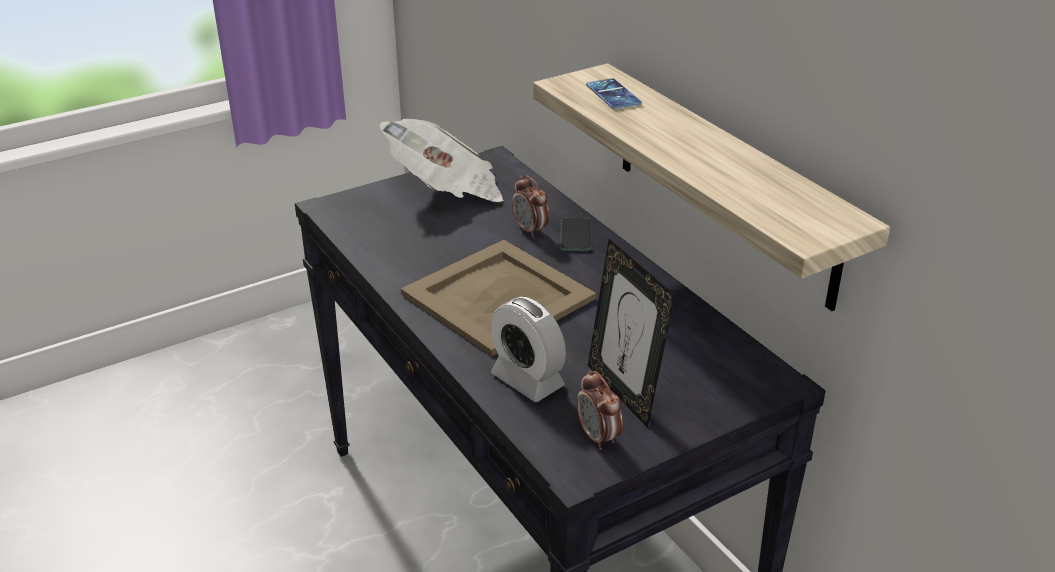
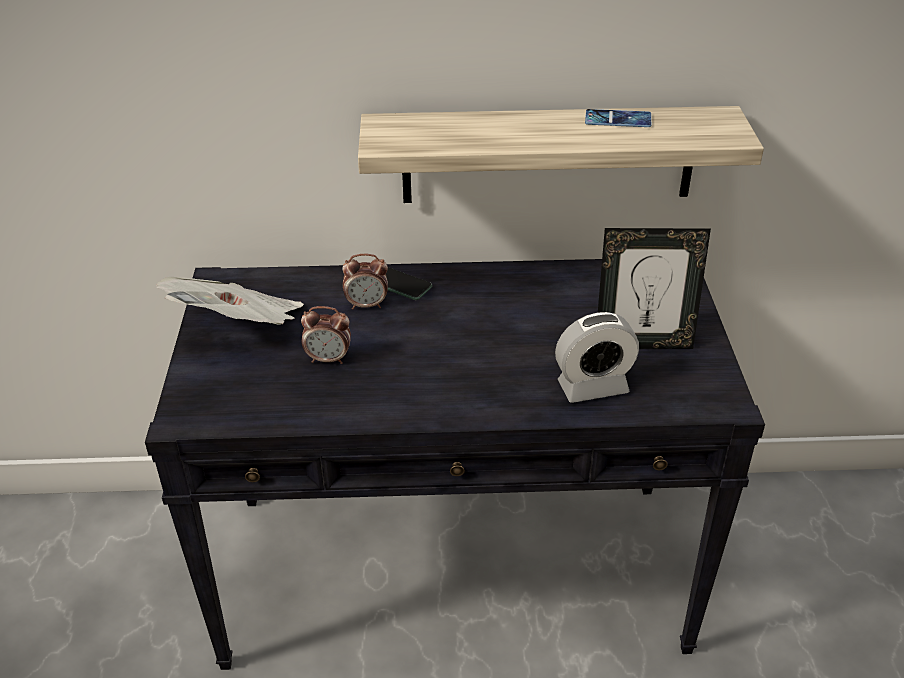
camera: 60 degrees left, 5 degrees up
beige tray [401,240,596,356] -> none
alarm clock [577,370,623,450] -> alarm clock moved to [301,306,351,364]
phone [586,78,642,109] -> phone moved to [585,109,651,127]

